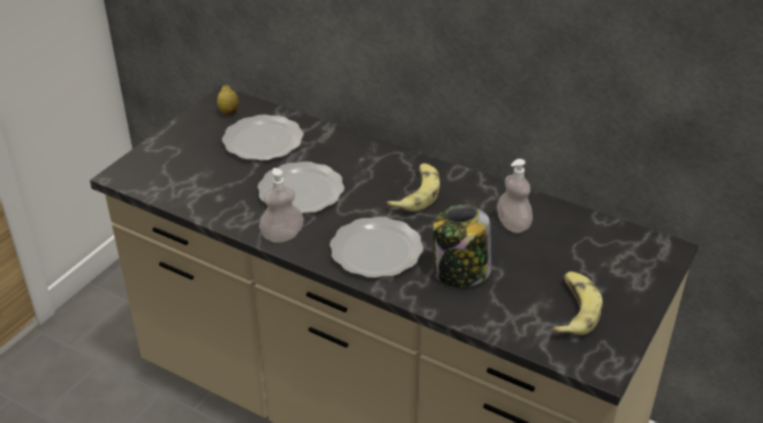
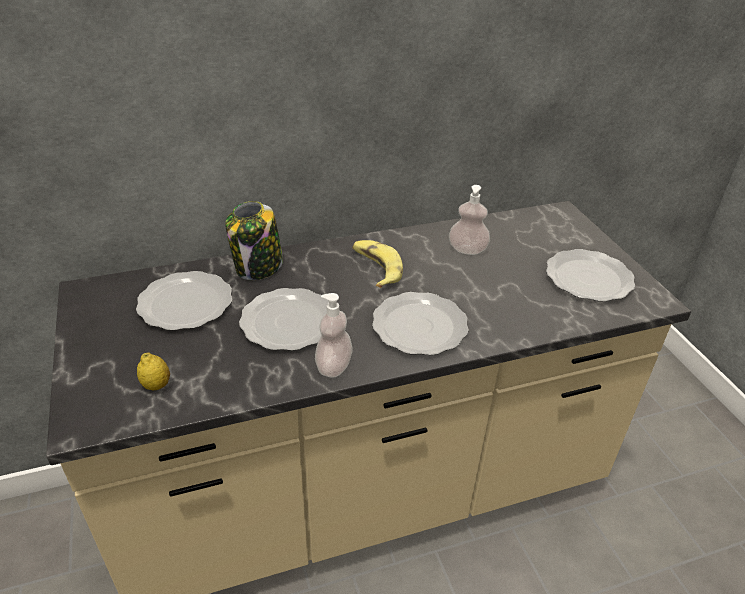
camera: 50 degrees left, 0 degrees up
lemon [217,85,239,115] -> lemon moved to [137,352,170,390]
jar [433,204,491,288] -> jar moved to [225,201,283,280]
banana [553,272,603,335] -> plate [546,249,635,302]

